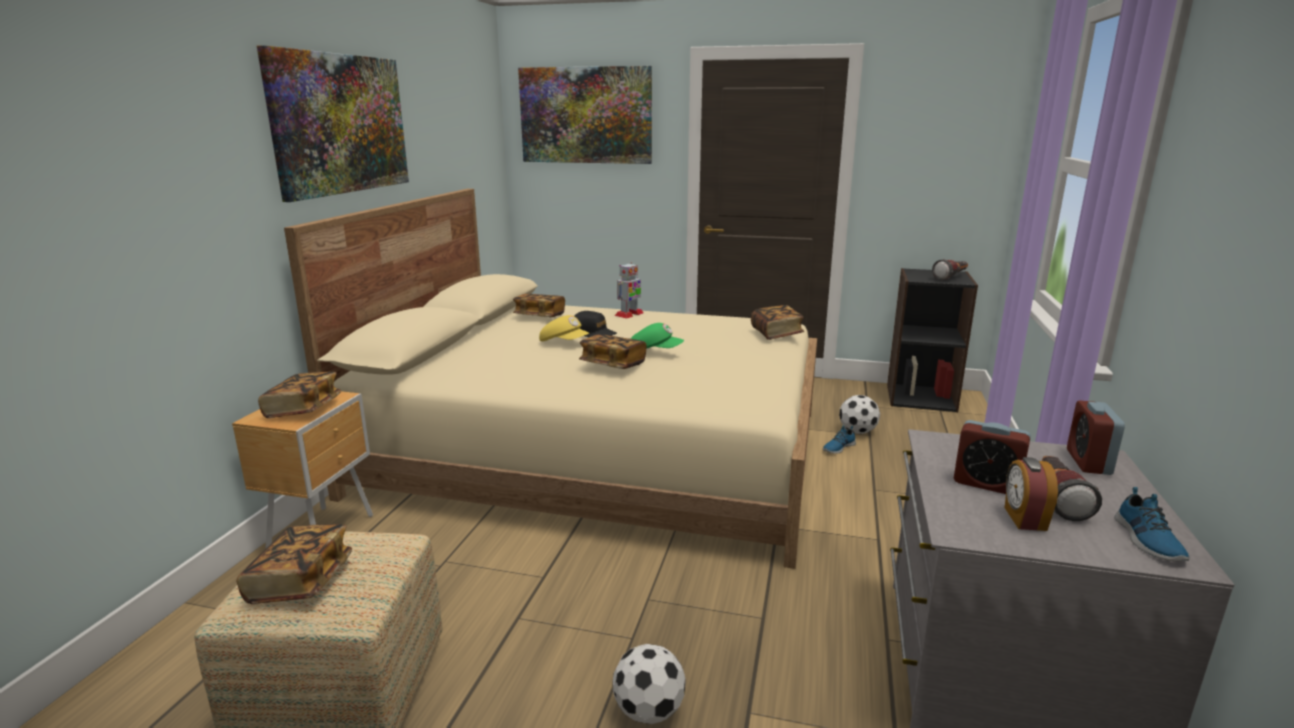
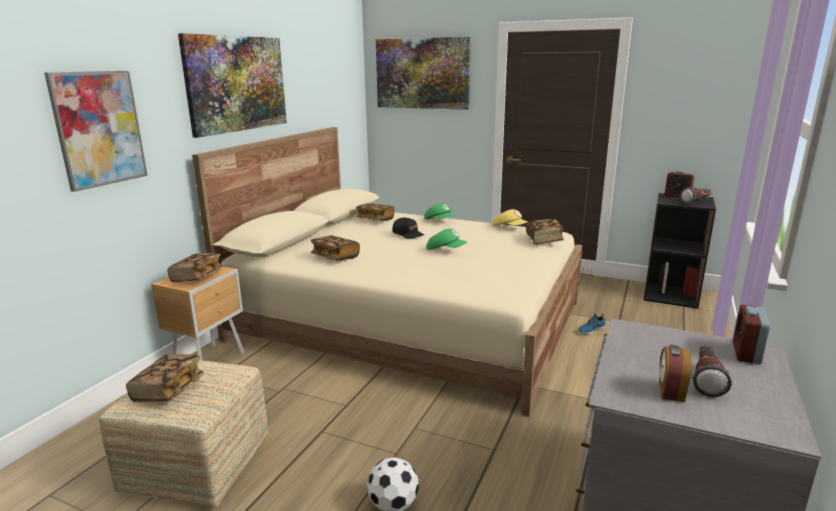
camera: 10 degrees right, 0 degrees up
yellow cap [539,315,589,341] -> yellow cap moved to [493,209,527,226]
book [579,334,647,369] -> book moved to [311,235,360,261]
toy robot [615,262,644,319] -> green cap [424,203,456,219]
football [839,395,880,434] -> none
alarm clock [954,420,1031,494] -> alarm clock moved to [665,171,695,198]
shoe [1115,487,1190,561] -> none
none -> picture [44,71,148,192]

